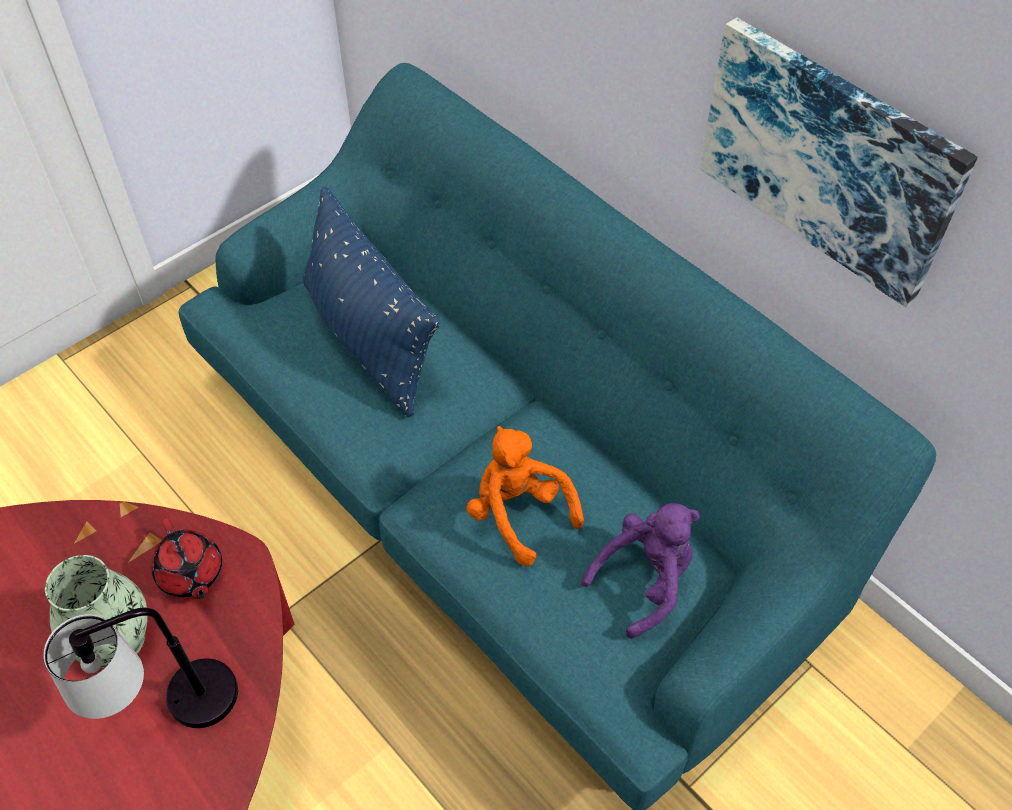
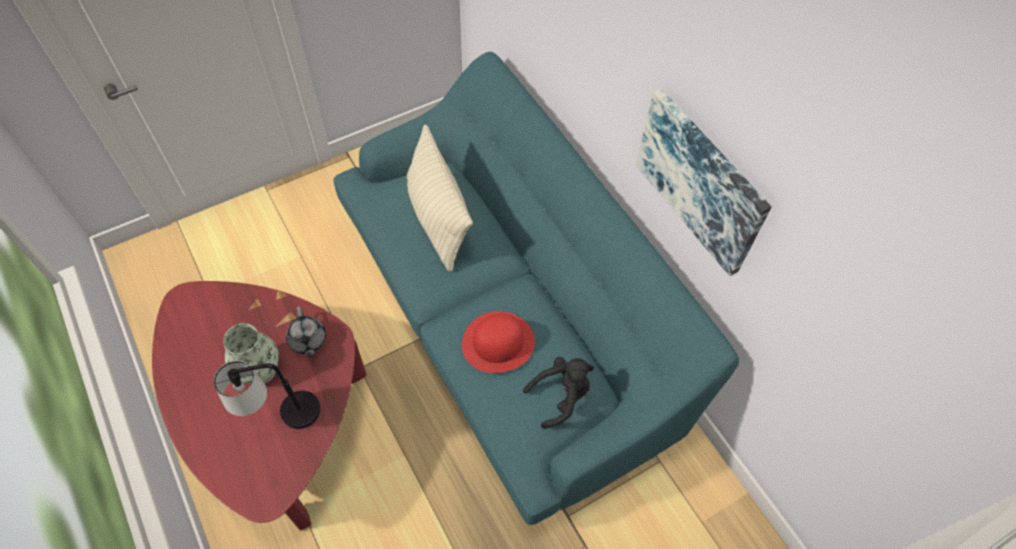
camera: 10 degrees right, 5 degrees up
red teapot [151,517,222,599] -> grey teapot [286,306,326,358]
blue pillow [302,186,440,417] -> beige pillow [407,124,473,271]
orange plush toy [467,426,584,566] -> red hat [462,311,535,373]
purple plush toy [581,503,700,639] -> black plush toy [523,357,594,429]

